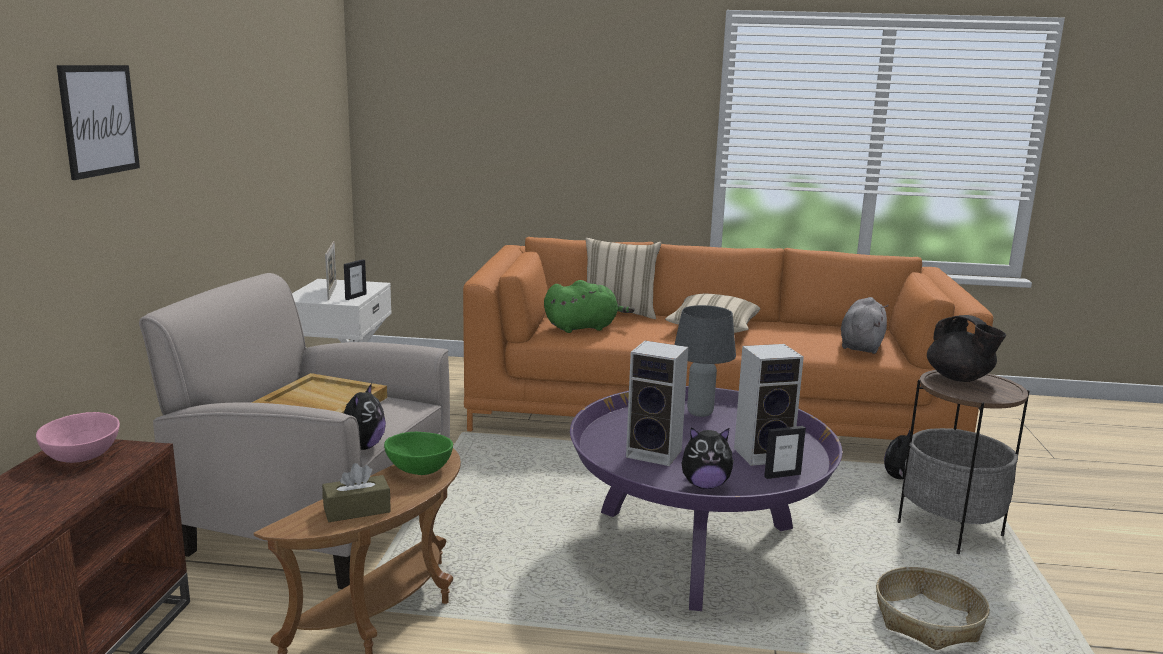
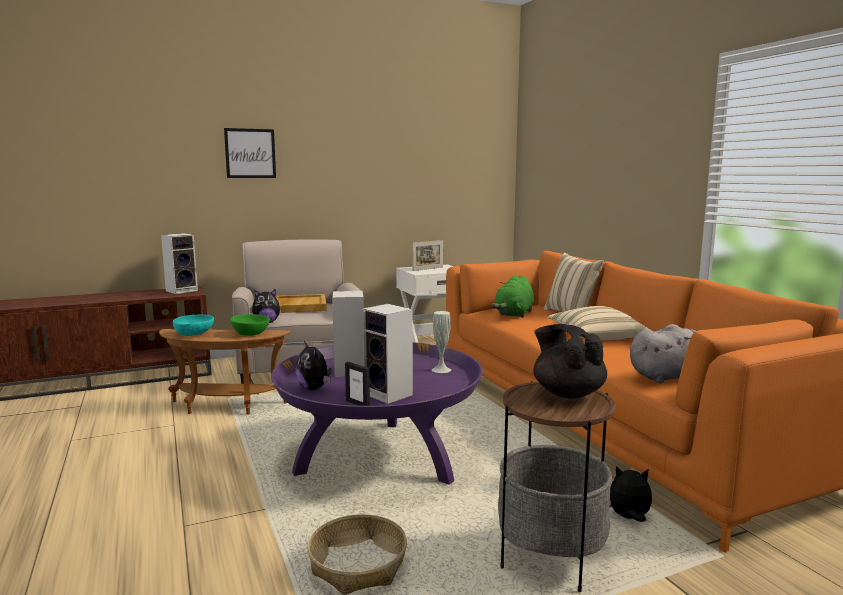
camera: 60 degrees right, 5 degrees down
pink bowl [36,412,120,463] -> speaker [161,233,198,294]
brown tissue box [322,463,391,522] -> turquoise bowl [173,315,214,336]
picture frame [344,259,367,300] -> none
green plush toy [544,280,635,333] -> green plush toy turned 75 degrees clockwise [491,275,534,318]
grey table lamp [674,305,736,417] -> white vase [432,311,451,373]
black teapot [927,315,1006,382] -> black teapot turned 120 degrees clockwise [533,324,607,399]

